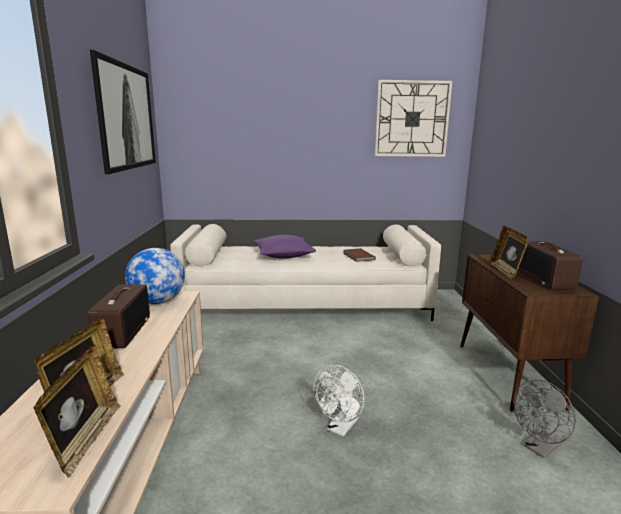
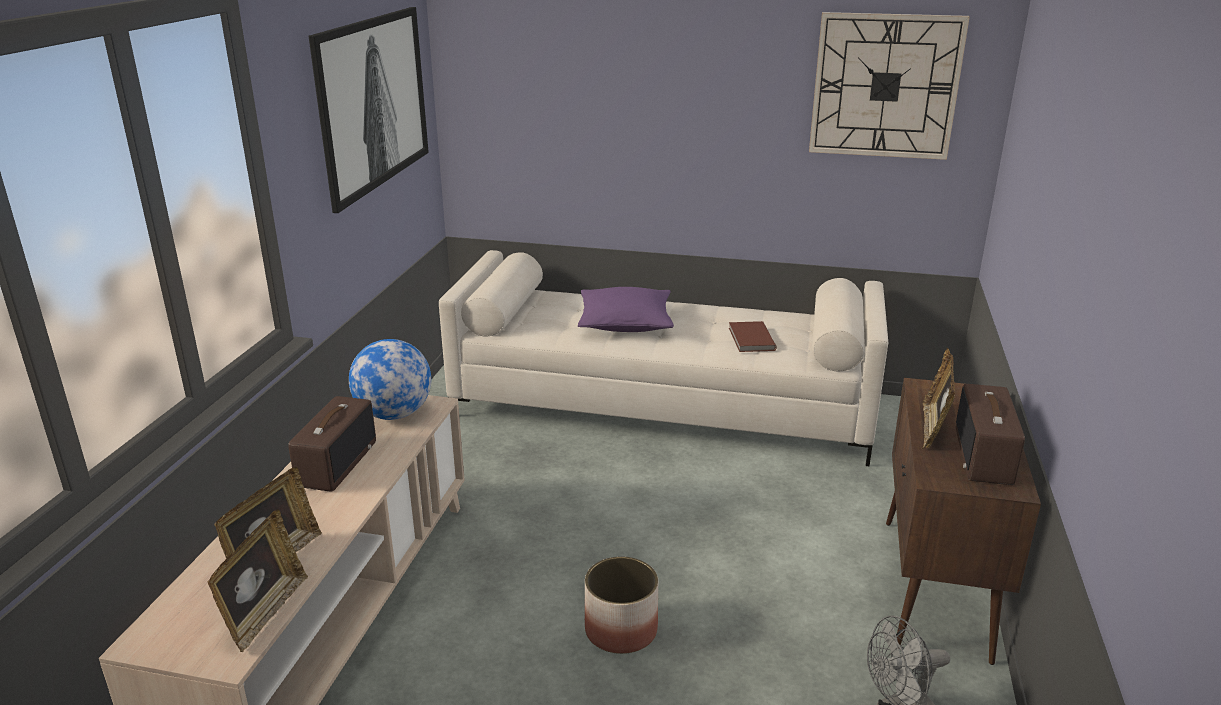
camera: 15 degrees right, 10 degrees up
white fan [313,365,364,437] -> planter [585,556,658,654]

